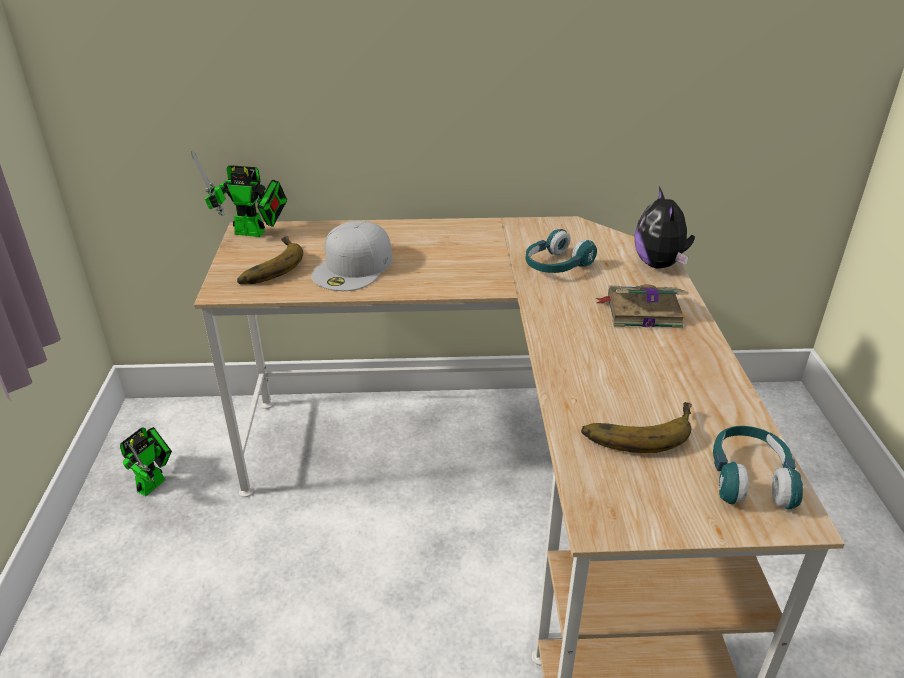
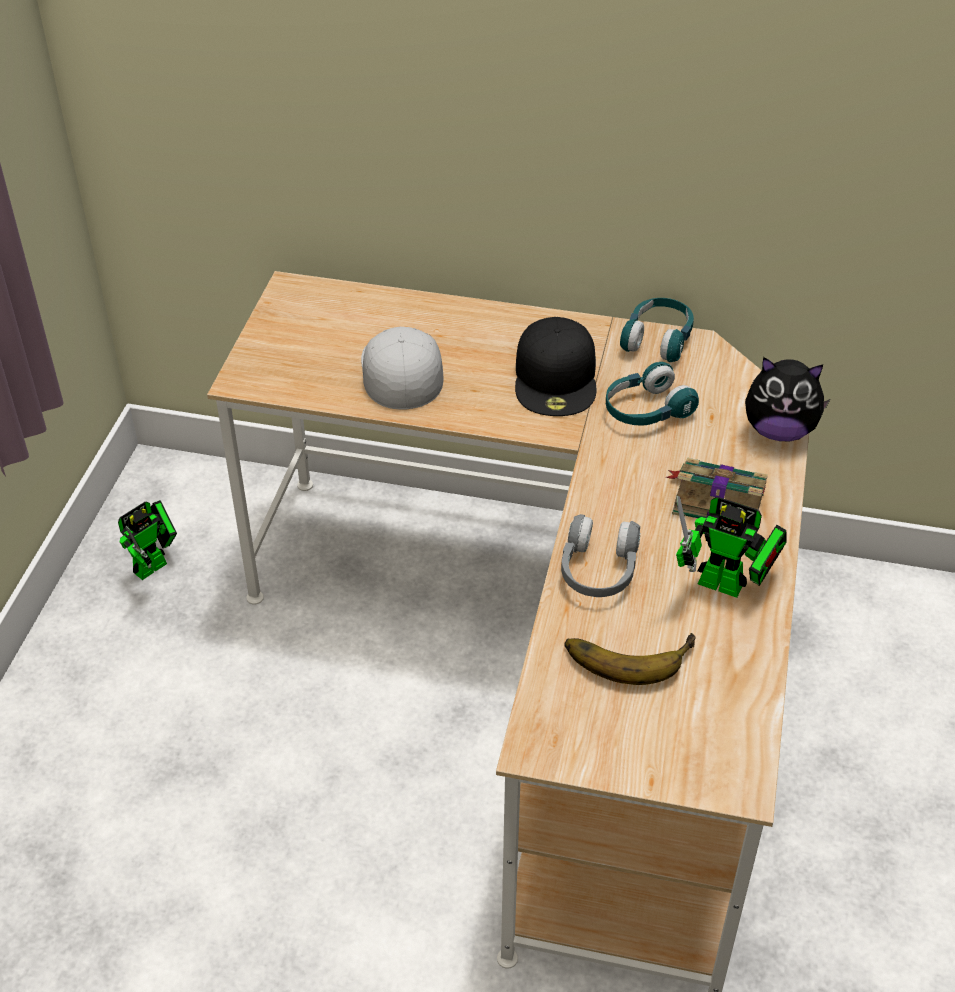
camera: 15 degrees right, 10 degrees up
toy robot [191,150,287,237] -> toy robot moved to [676,496,787,598]
banana [237,236,303,284] -> none
white cap [311,221,393,291] -> white cap turned 135 degrees clockwise [361,327,443,409]
plush toy [635,186,695,269] -> plush toy turned 90 degrees counterclockwise [745,357,830,441]
turquoise headphones [713,426,803,509] -> turquoise headphones moved to [620,298,694,362]
none -> black cap [515,317,596,416]
none -> grey headphones [561,514,641,597]

